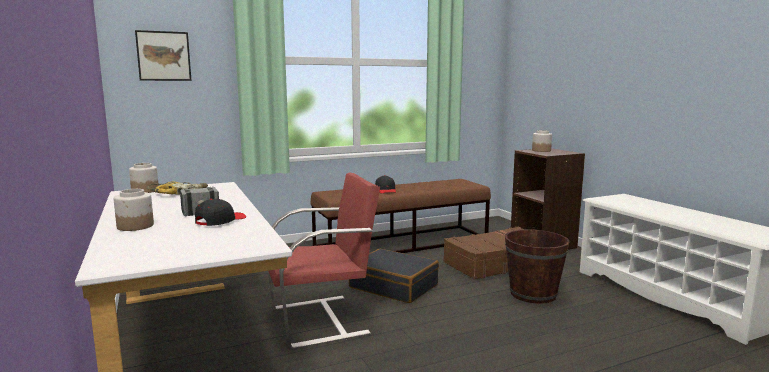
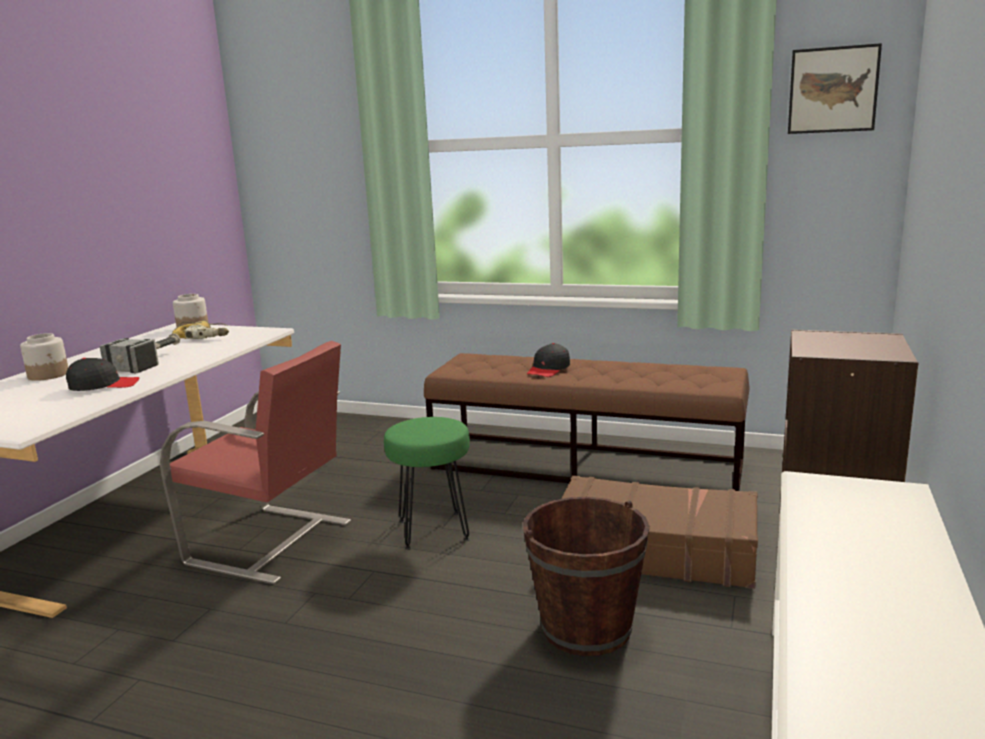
camera: 45 degrees right, 5 degrees up
picture [135,30,191,81] -> picture moved to [788,43,882,134]
black suitcase [349,249,439,303] -> green stool [384,417,470,550]
jar [532,130,552,152] -> none

